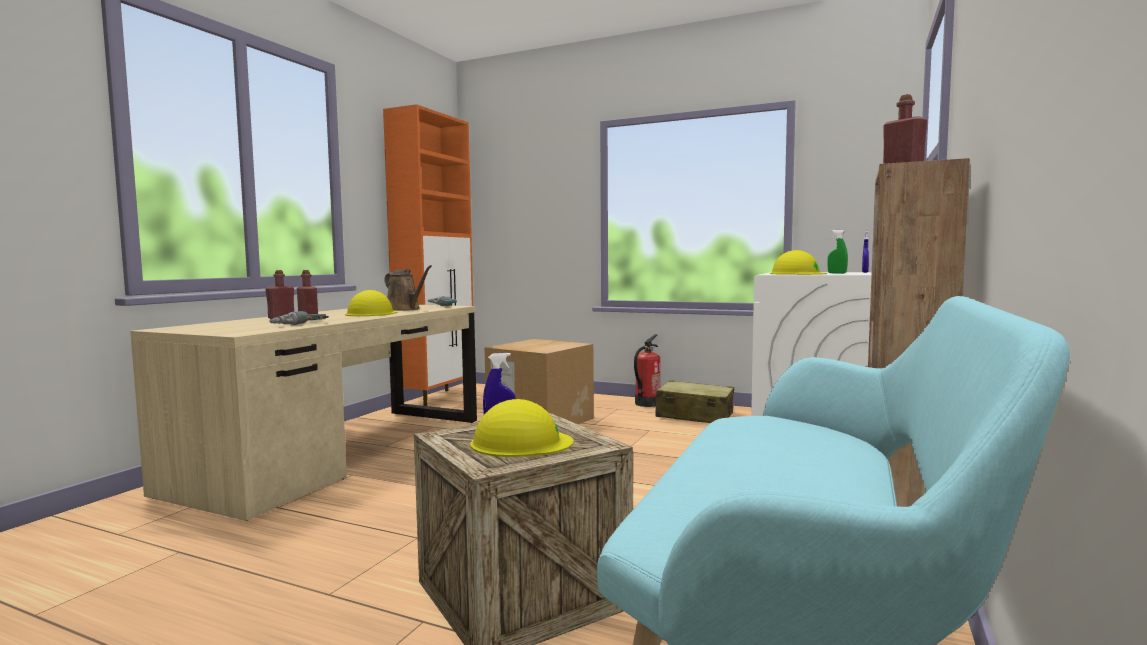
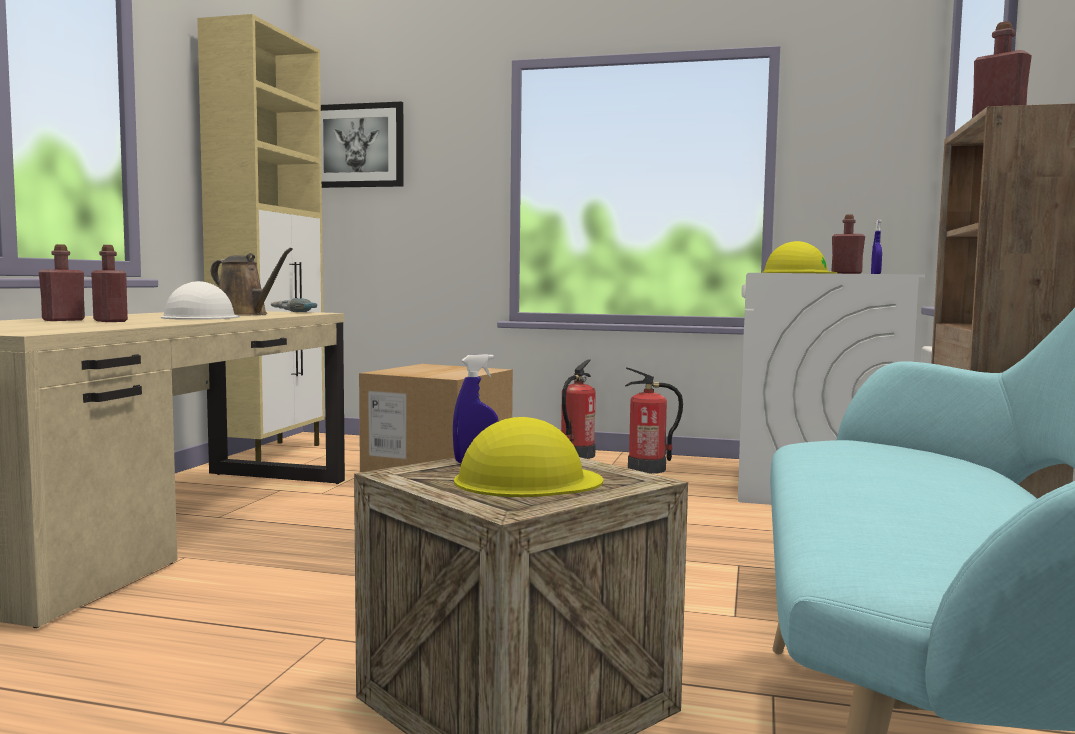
camera: 10 degrees left, 0 degrees up
power drill [269,311,329,325] -> none
yellow hard hat [345,290,397,316] -> white hard hat [161,281,240,320]
orange cabinet [383,104,473,406] -> beige cabinet [197,14,325,461]
beige suitcase [655,380,734,423] -> fire extinguisher [625,367,683,474]
green spray bottle [828,230,848,274] -> red bottle [831,214,865,274]
none -> picture [321,102,404,188]

